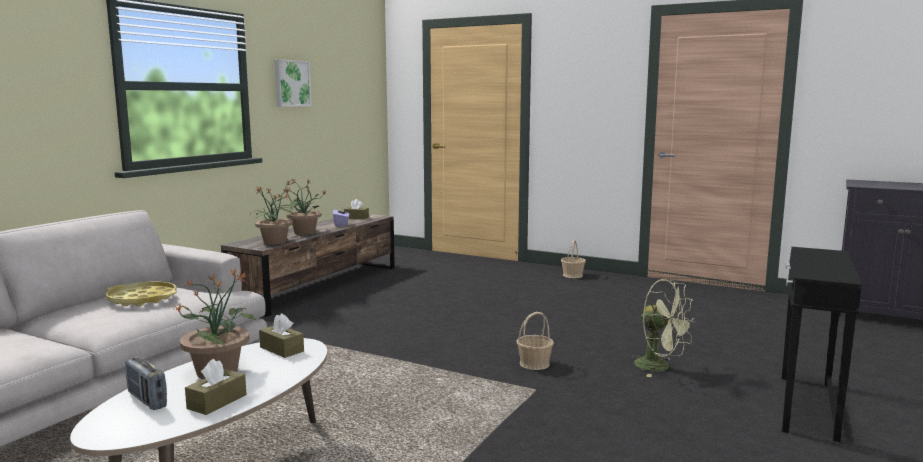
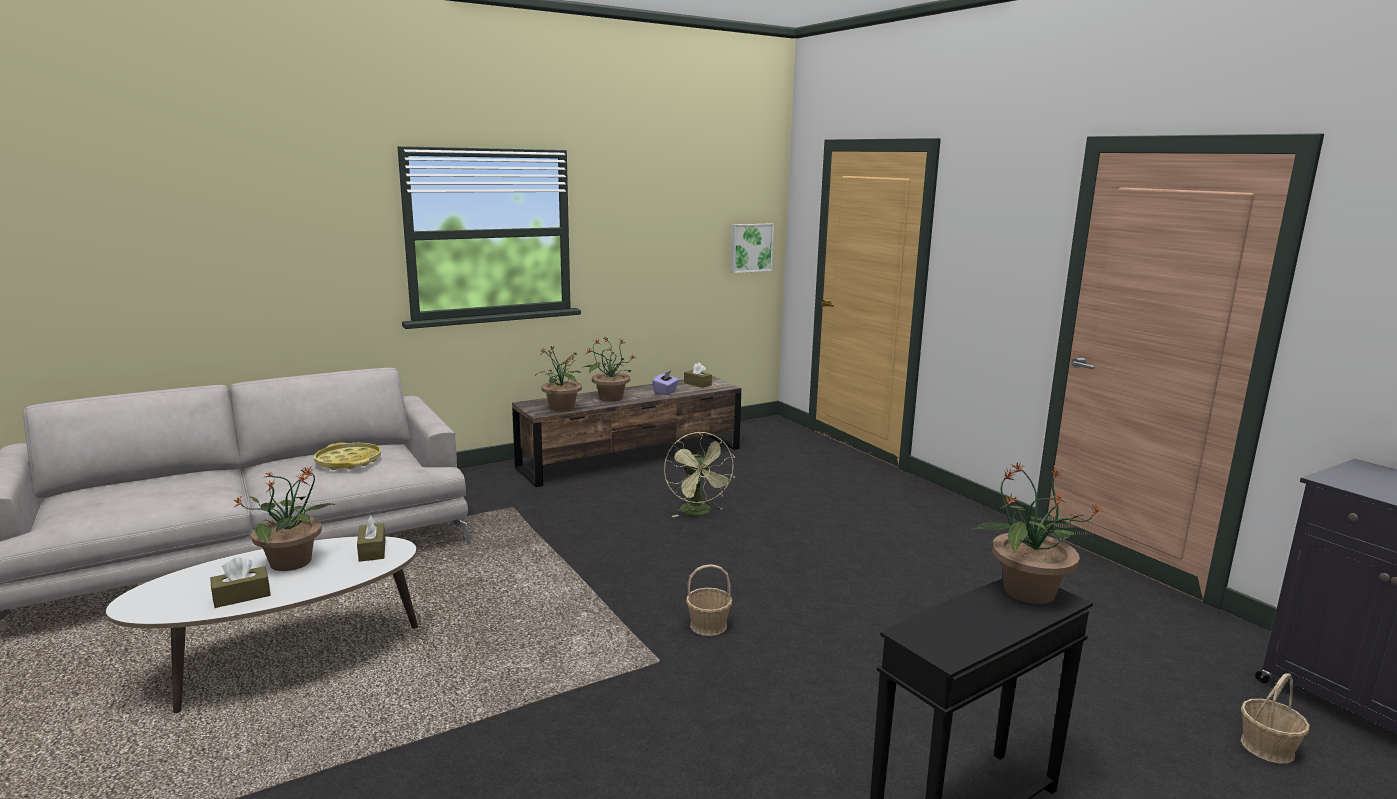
camera: 30 degrees right, 5 degrees up
radio [125,356,167,410] -> none
picture [274,59,312,107] -> picture moved to [731,223,774,273]
basket [561,240,586,278] -> basket moved to [1241,673,1310,764]
green fan [632,279,695,377] -> green fan moved to [664,432,735,517]
none -> potted plant [972,462,1102,604]

